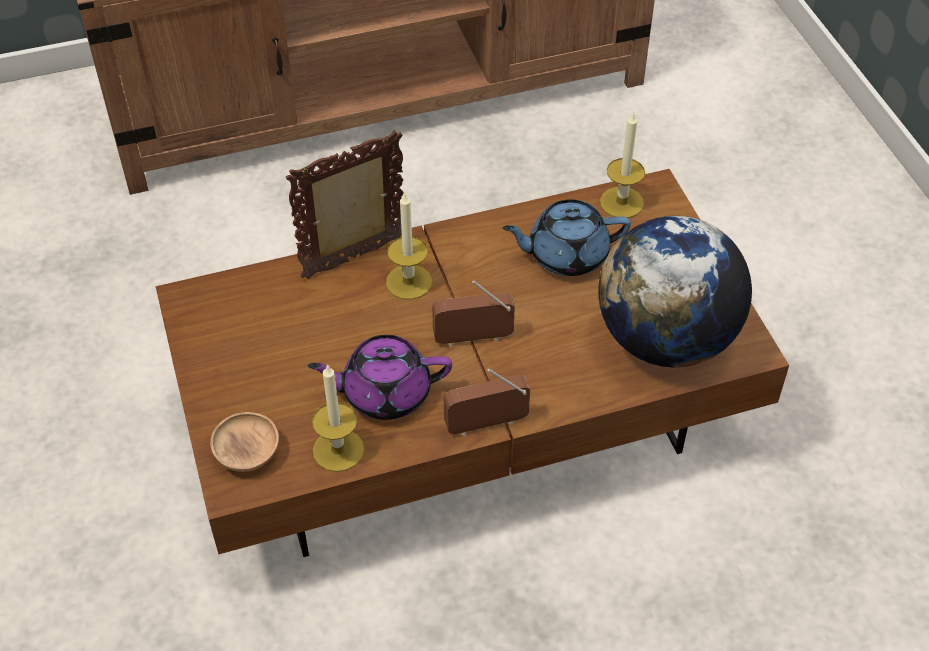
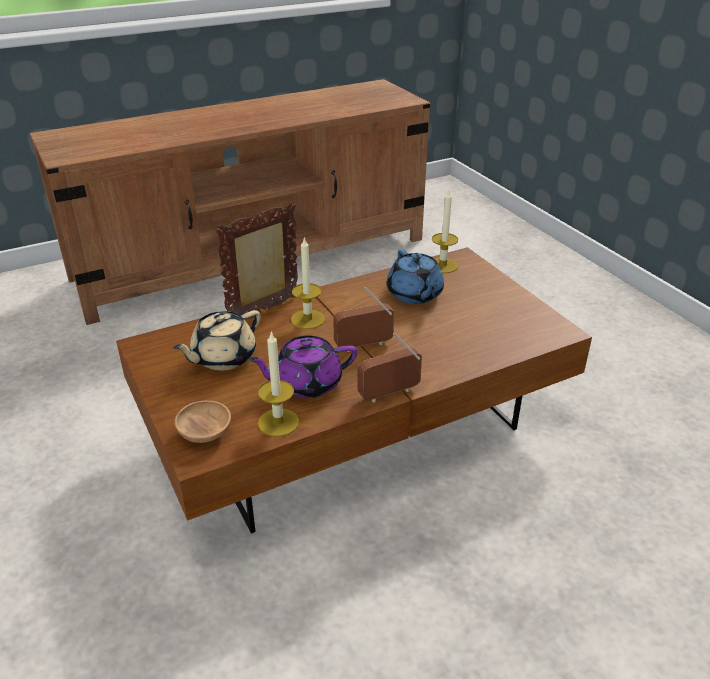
camera: 10 degrees left, 15 degrees down
blue teapot [502,199,631,276] -> blue teapot turned 90 degrees counterclockwise [387,249,444,304]
globe [598,216,752,368] -> none
none -> beige teapot [173,310,261,371]

